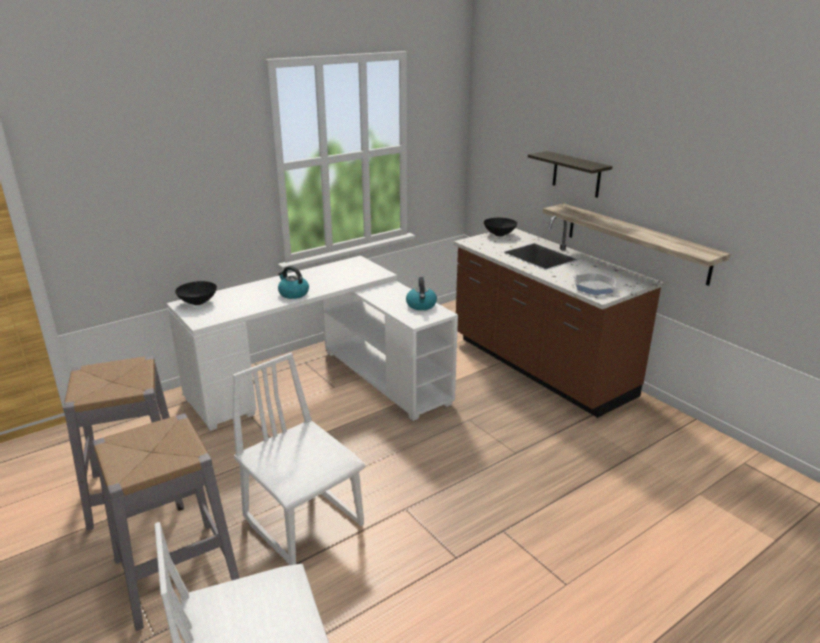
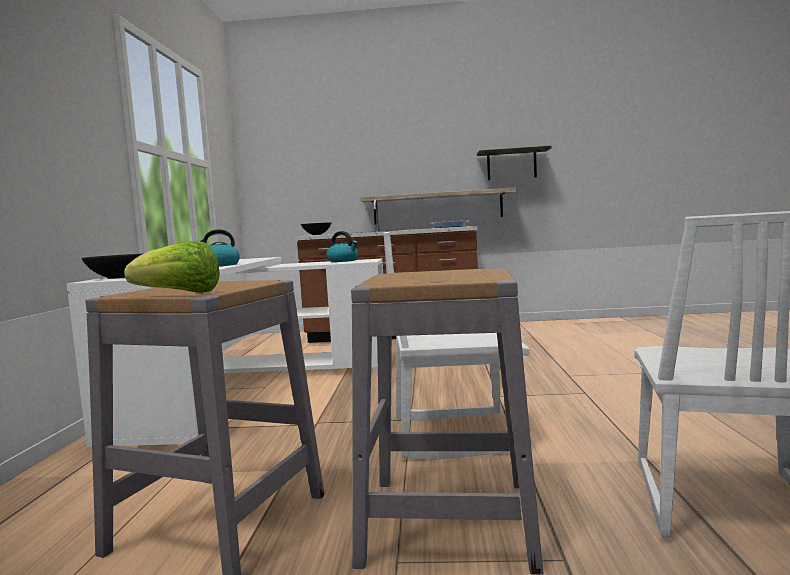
camera: 50 degrees left, 20 degrees down
shelf [528,151,613,198] -> shelf moved to [477,146,552,180]
none -> lettuce [124,240,220,293]

